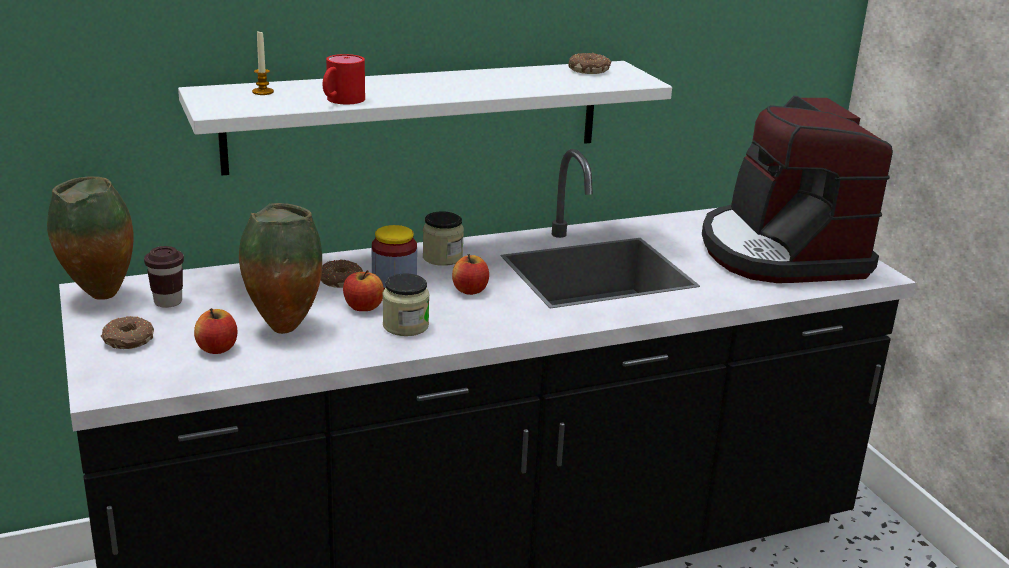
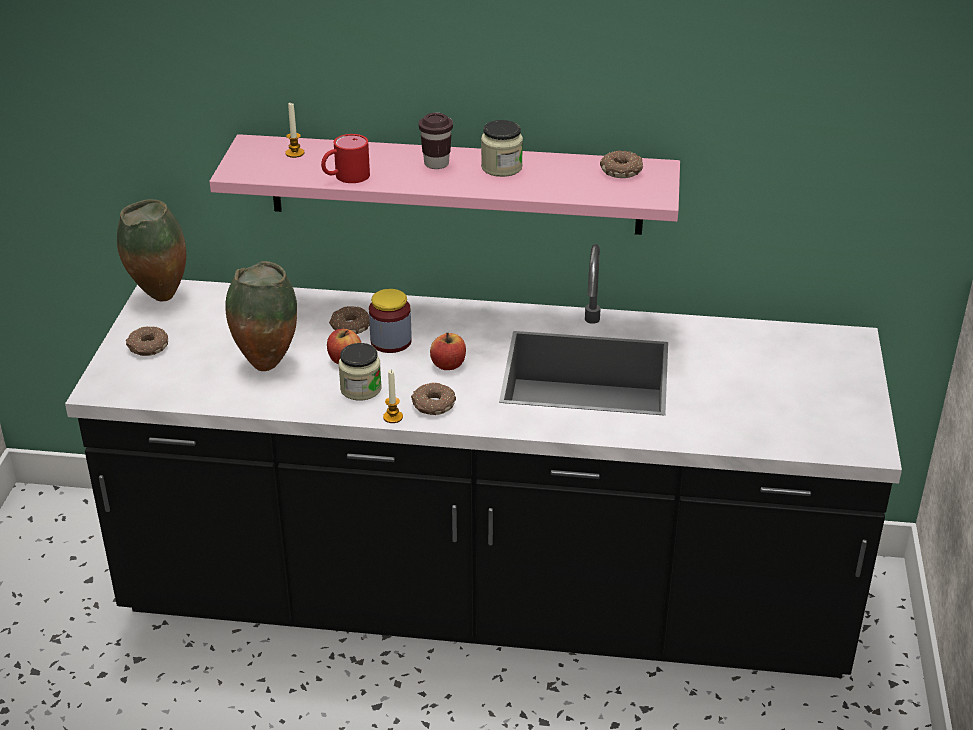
camera: 30 degrees right, 10 degrees up
brown cup [144,246,184,308] -> brown cup moved to [419,113,453,169]
white shelf [178,61,672,175] -> pink shelf [209,134,680,235]
apple [194,308,237,354] -> none
jar [423,212,464,266] -> jar moved to [481,120,523,177]
coffee machine [702,96,893,283] -> none
none -> candle [383,370,403,423]
none -> donut [411,382,456,415]

